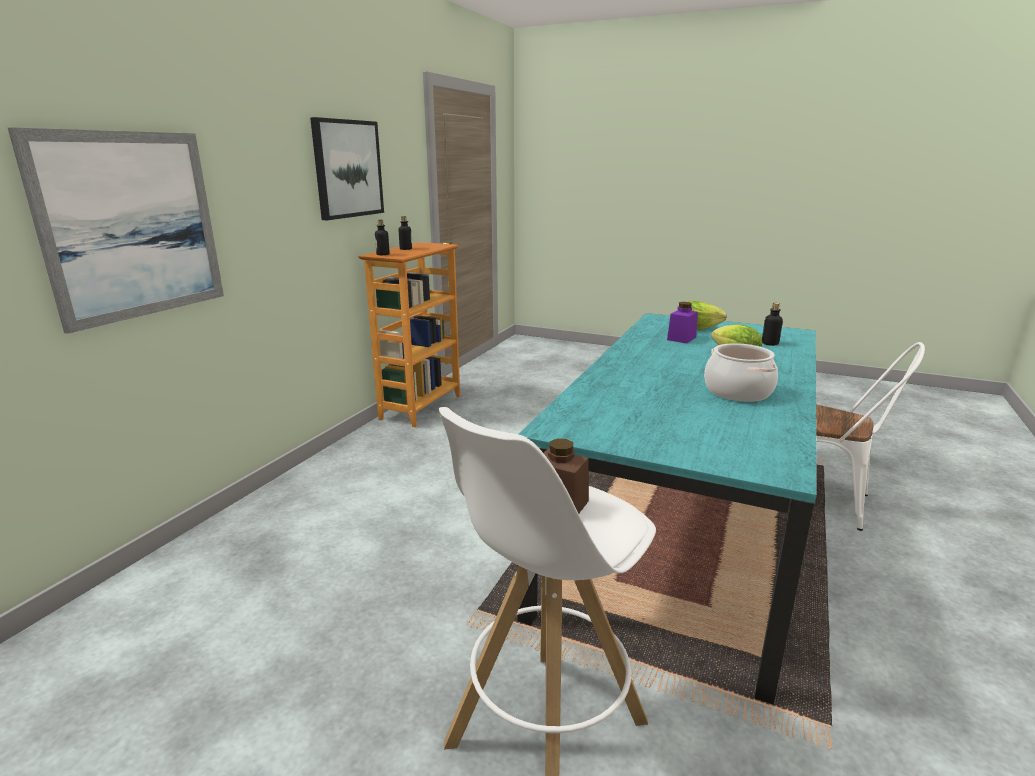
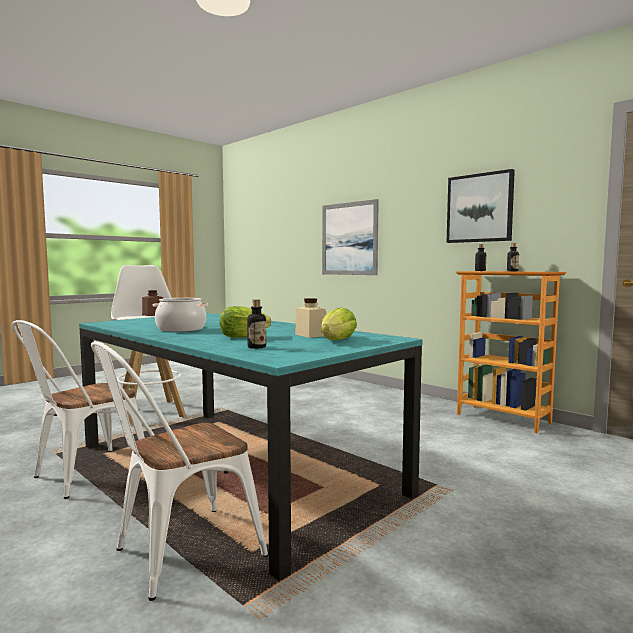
camera: 110 degrees right, 15 degrees down
purple jar [667,302,698,343] -> beige jar [295,298,326,338]
none -> white chair [12,320,145,499]

